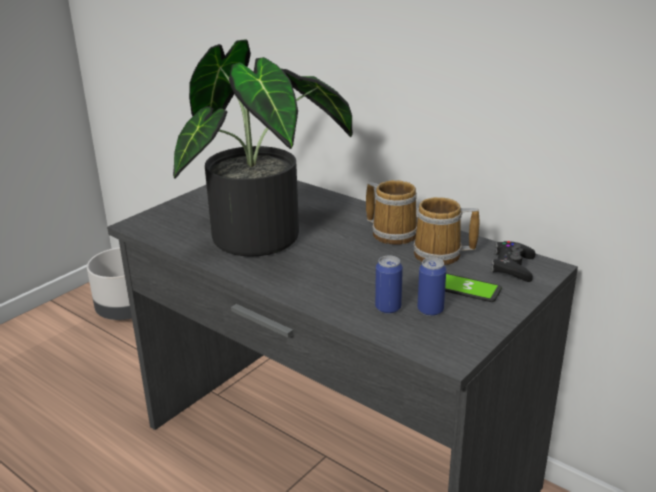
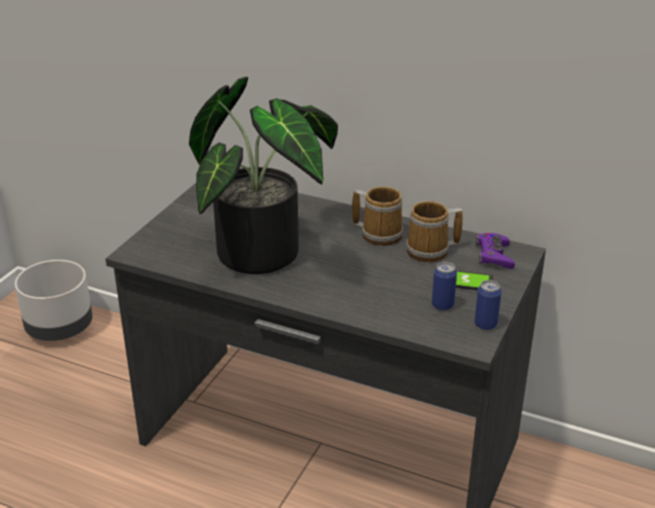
camera: 15 degrees left, 5 degrees up
can [375,255,403,314] -> can moved to [475,280,502,330]
black game controller [491,241,536,282] -> purple game controller [476,233,515,269]

